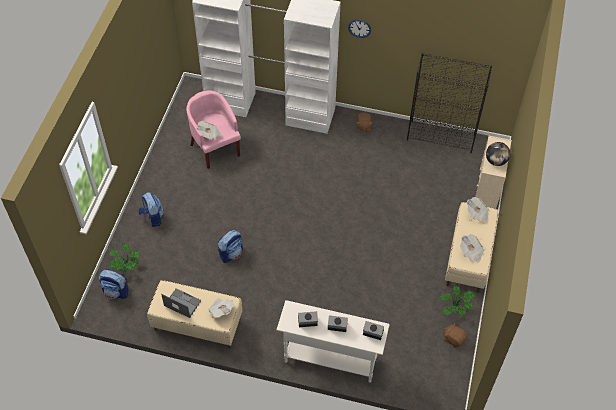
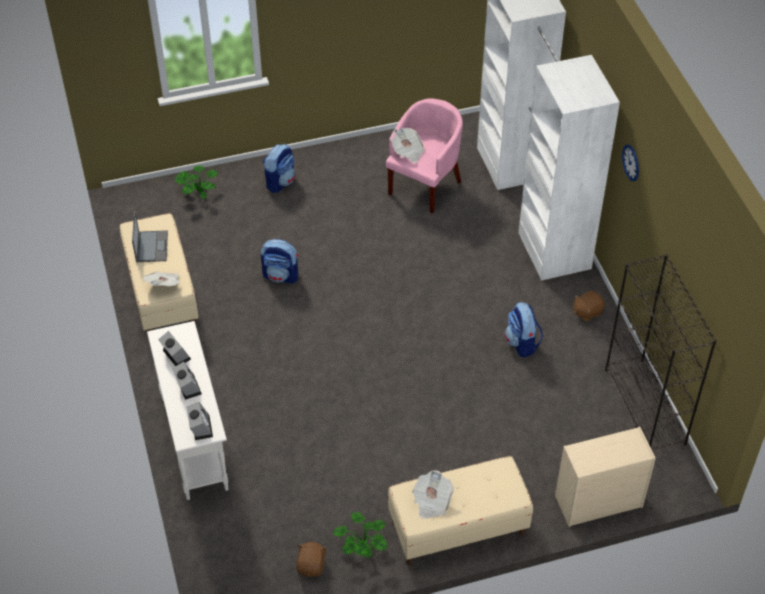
camera: 60 degrees right, 5 degrees down
backpack [99,269,129,299] -> backpack moved to [505,302,543,358]
newspaper [467,197,489,222] -> none
globe [486,142,510,166] -> none

